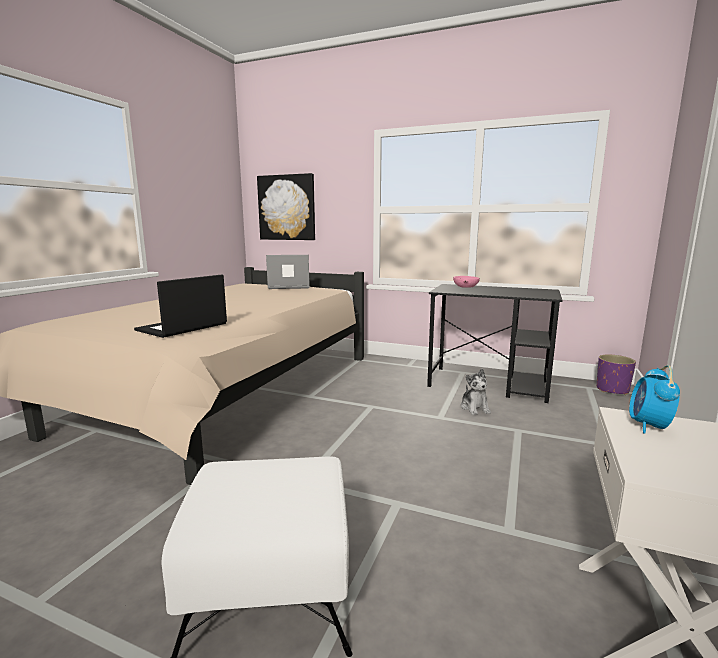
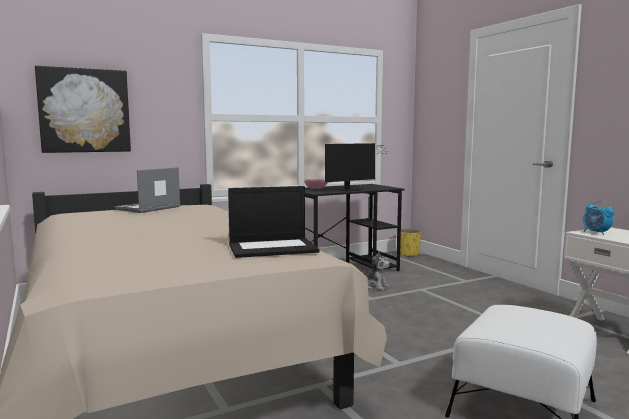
camera: 50 degrees left, 5 degrees down
laptop [134,275,227,338] -> laptop turned 90 degrees counterclockwise [228,186,320,258]
purple planter [596,355,636,395] -> yellow planter [400,229,421,257]
none -> monitor [325,143,389,192]

